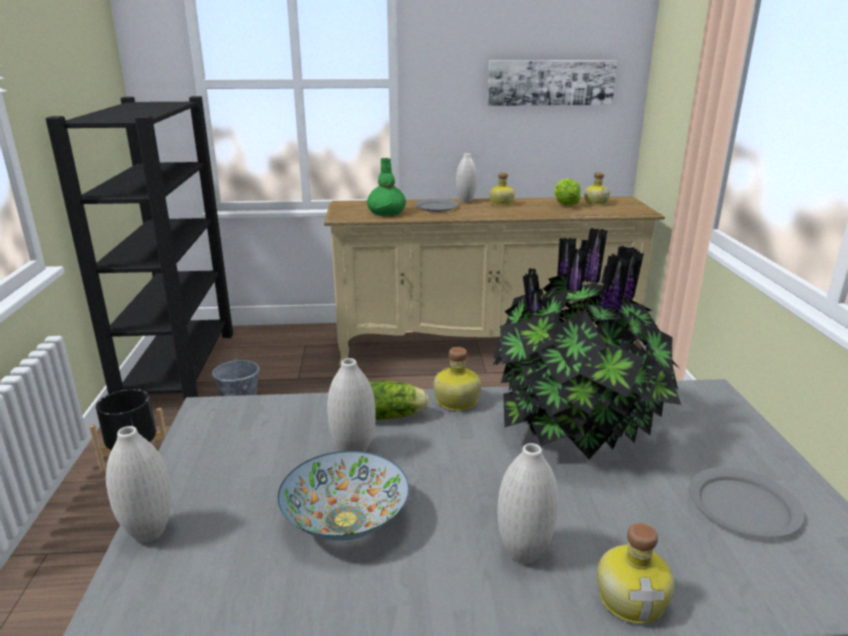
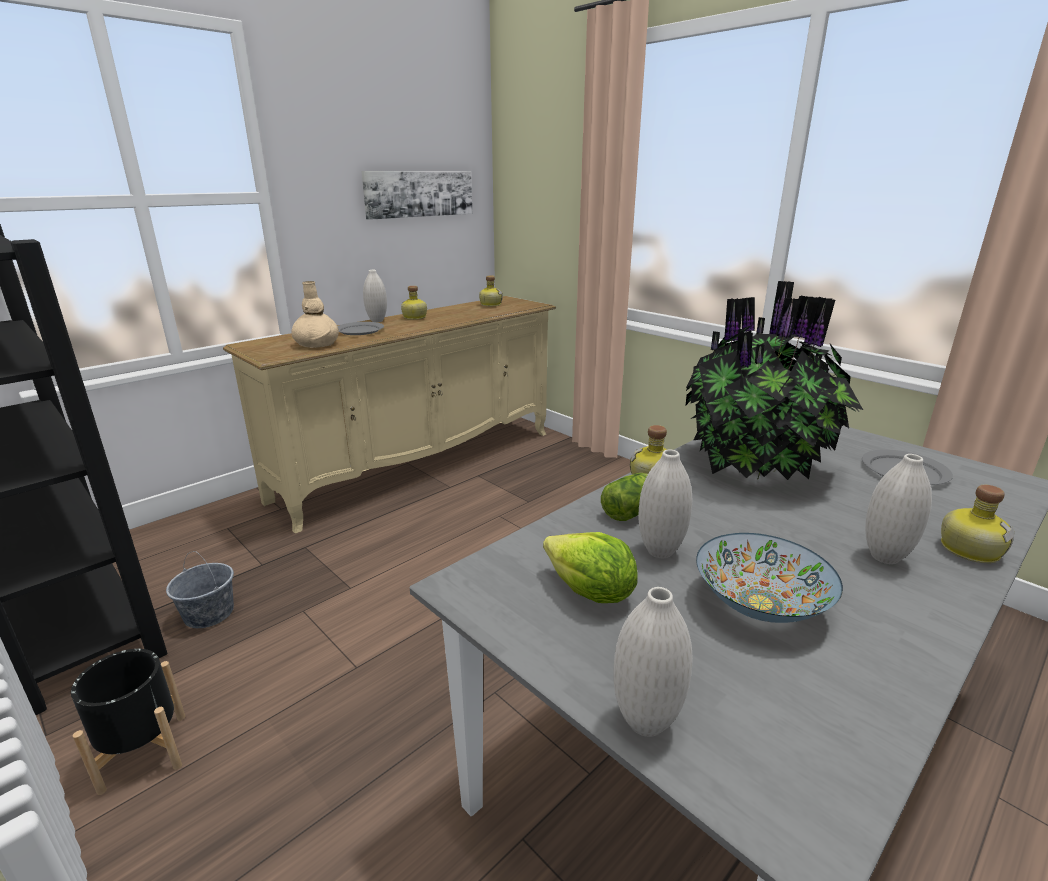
camera: 40 degrees left, 0 degrees up
green vase [367,158,406,216] -> beige vase [292,281,339,348]
lettuce [554,178,581,206] -> lettuce moved to [543,532,638,603]

